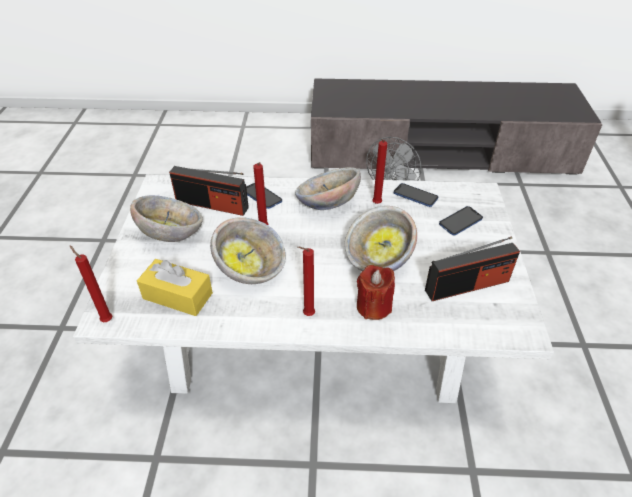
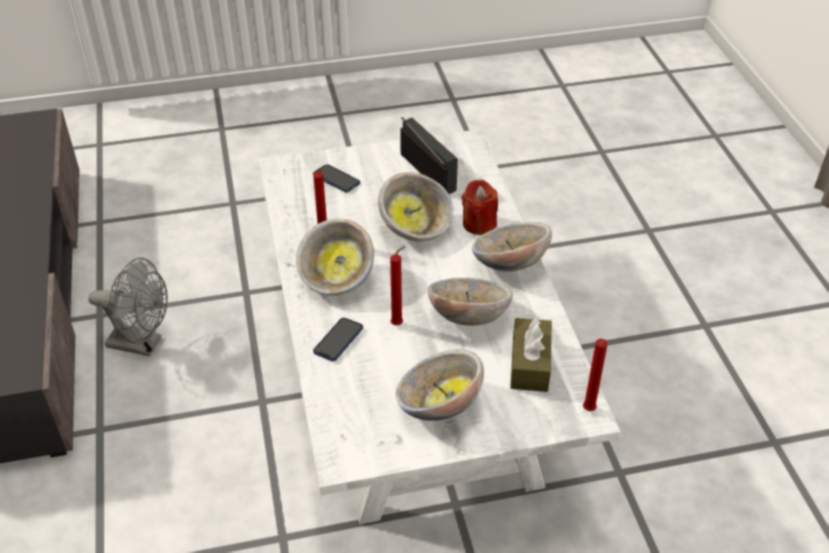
camera: 105 degrees left, 0 degrees up
yellow tissue box [137,259,213,316] -> brown tissue box [510,317,552,392]
radio [169,166,249,216] -> none
red candle [297,247,315,316] -> bowl [472,222,552,272]
phone [394,183,438,207] -> none

